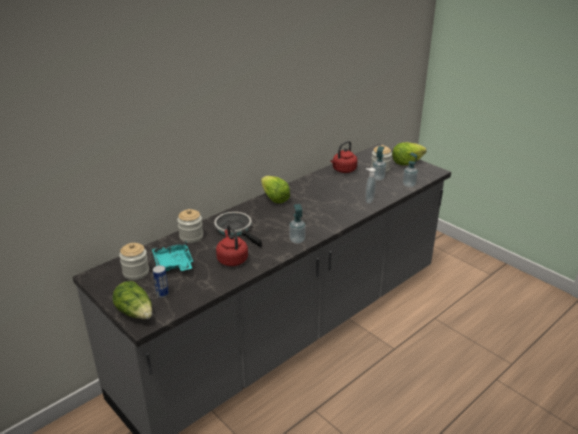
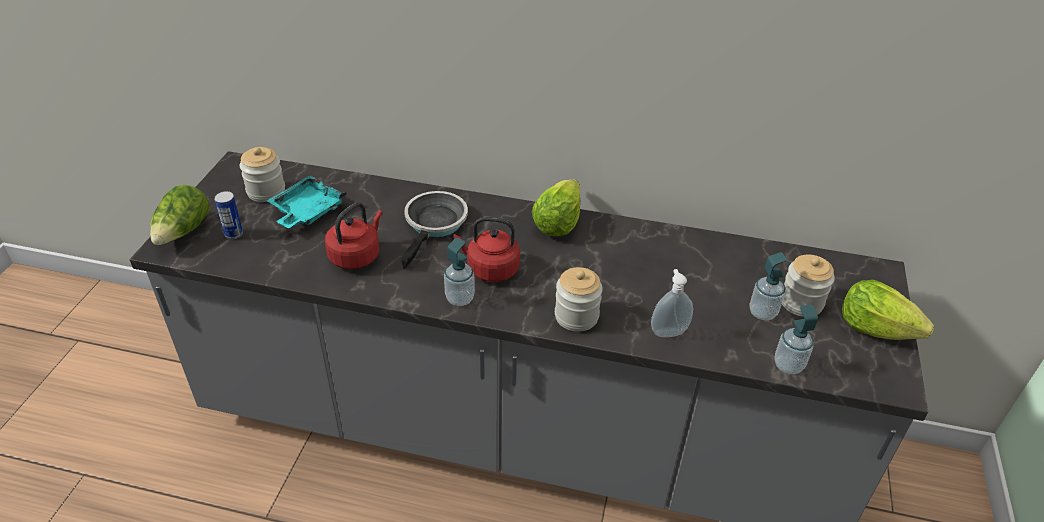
camera: 55 degrees right, 10 degrees up
jar [177,209,203,243] -> jar moved to [555,267,603,331]
red kettle [331,141,357,173] -> red kettle moved to [454,217,520,282]

